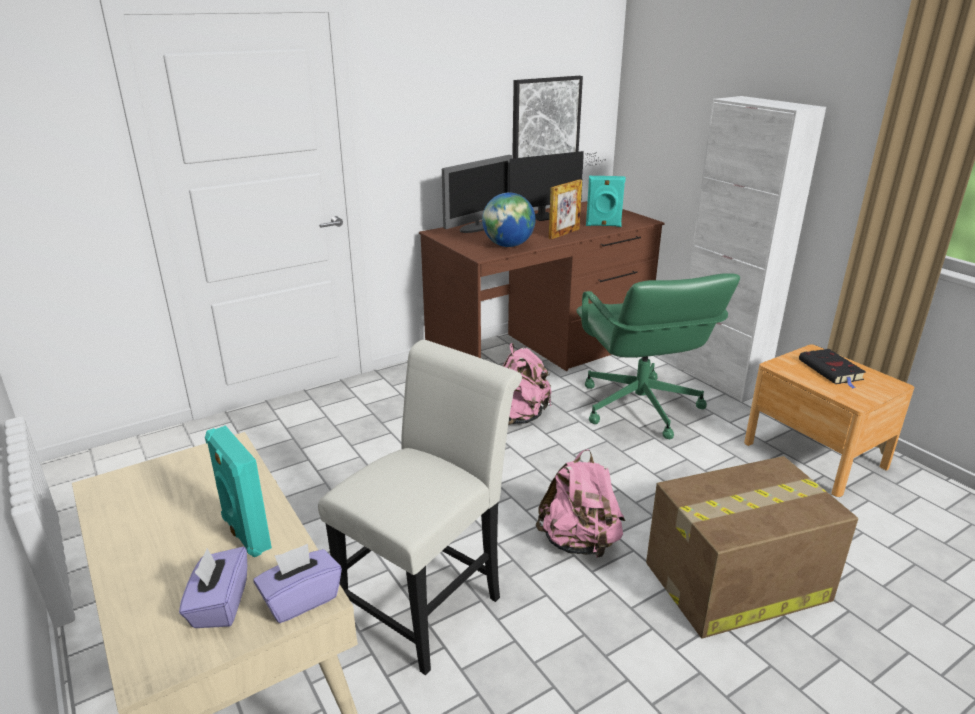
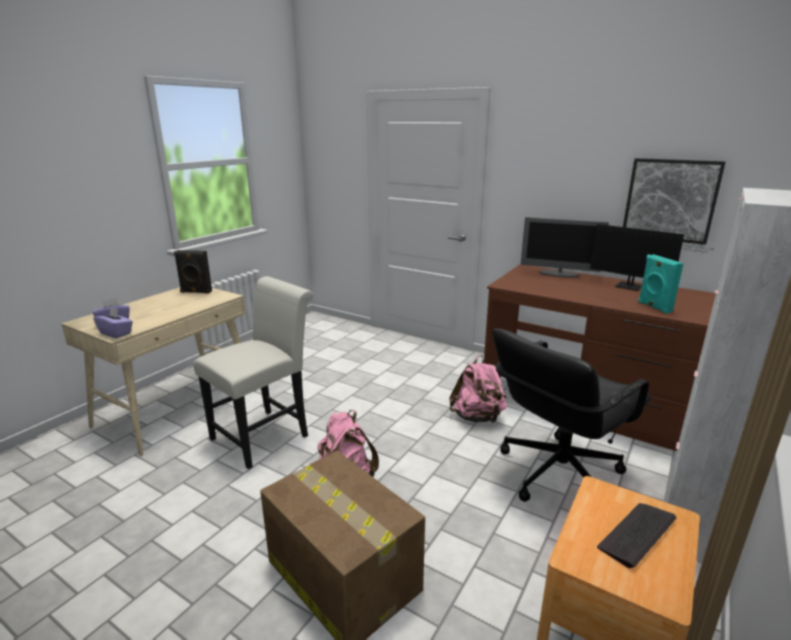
camera: 65 degrees right, 5 degrees down
turquoise speaker [205,425,272,557] -> none
white chair [318,340,522,675] -> white chair turned 60 degrees counterclockwise [193,276,313,469]
globe [482,193,536,247] -> none
picture frame [549,179,582,239] -> none
green office chair [577,273,740,439] -> black office chair [492,329,652,502]
black book [799,349,866,388] -> keyboard [597,503,676,568]
none -> black speaker [174,250,212,294]

